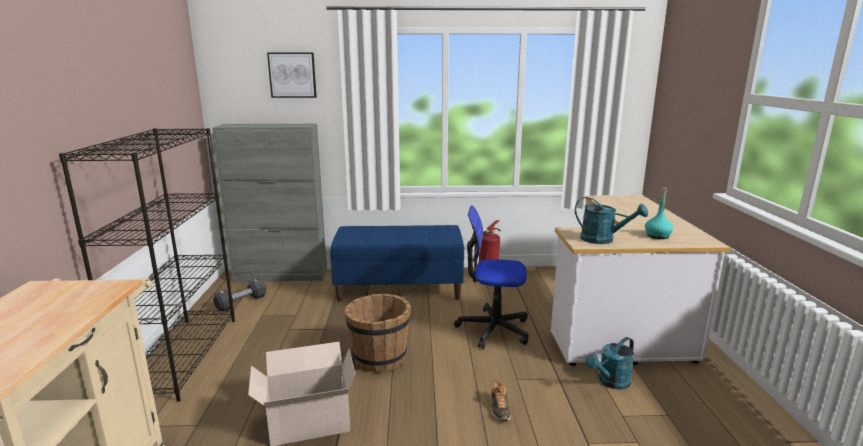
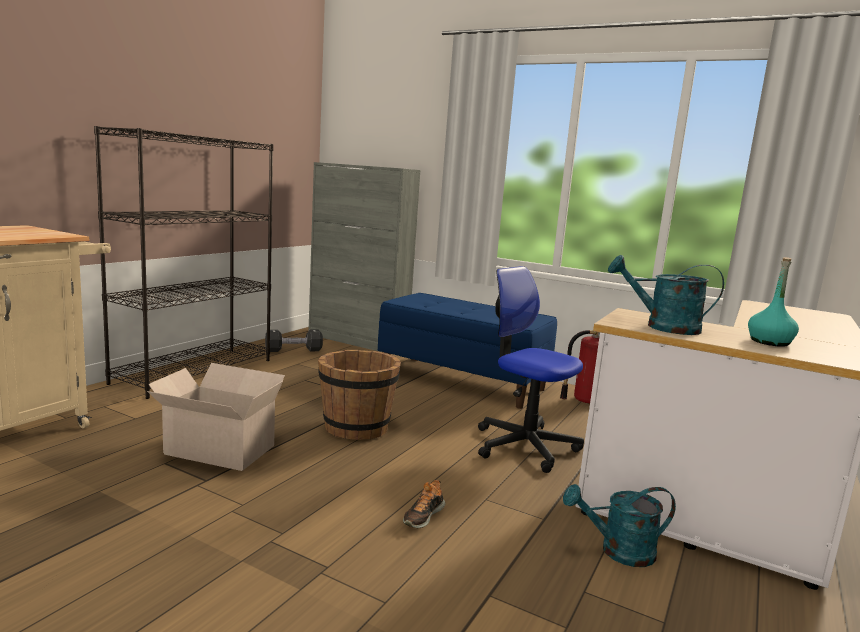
camera: 30 degrees right, 5 degrees down
picture [267,52,317,98] -> none
turquoise watering can [575,197,648,244] -> turquoise watering can turned 135 degrees clockwise [608,255,724,335]

